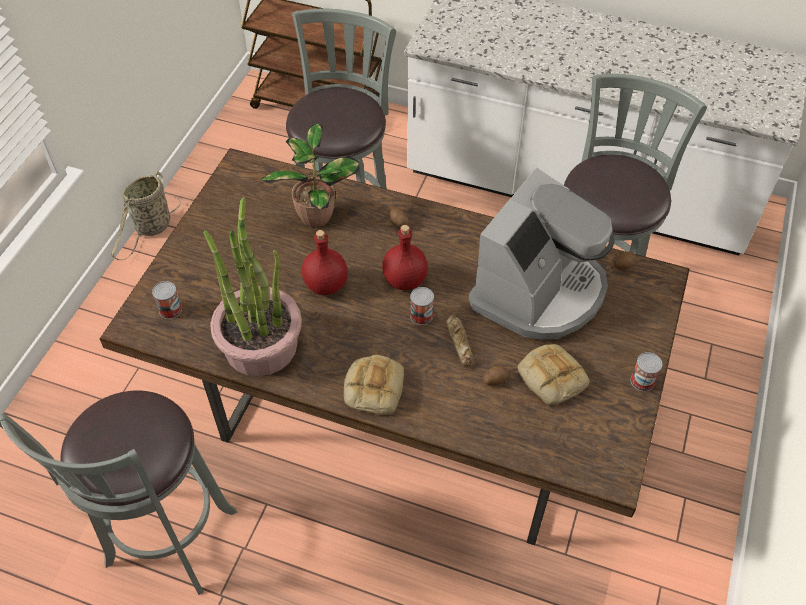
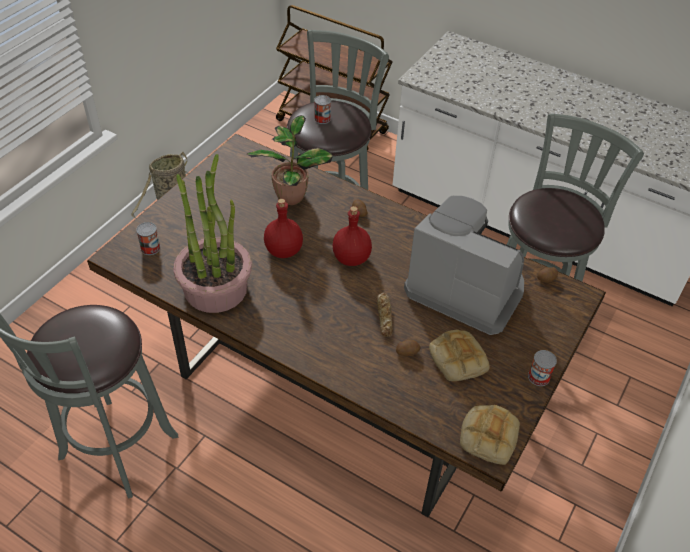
camera: 10 degrees right, 5 degrees down
bread [344,355,404,414] -> bread moved to [460,405,520,465]
can [410,287,434,325] -> can moved to [314,95,331,124]
coffee machine [469,168,615,340] -> coffee machine turned 105 degrees counterclockwise [404,196,524,335]

